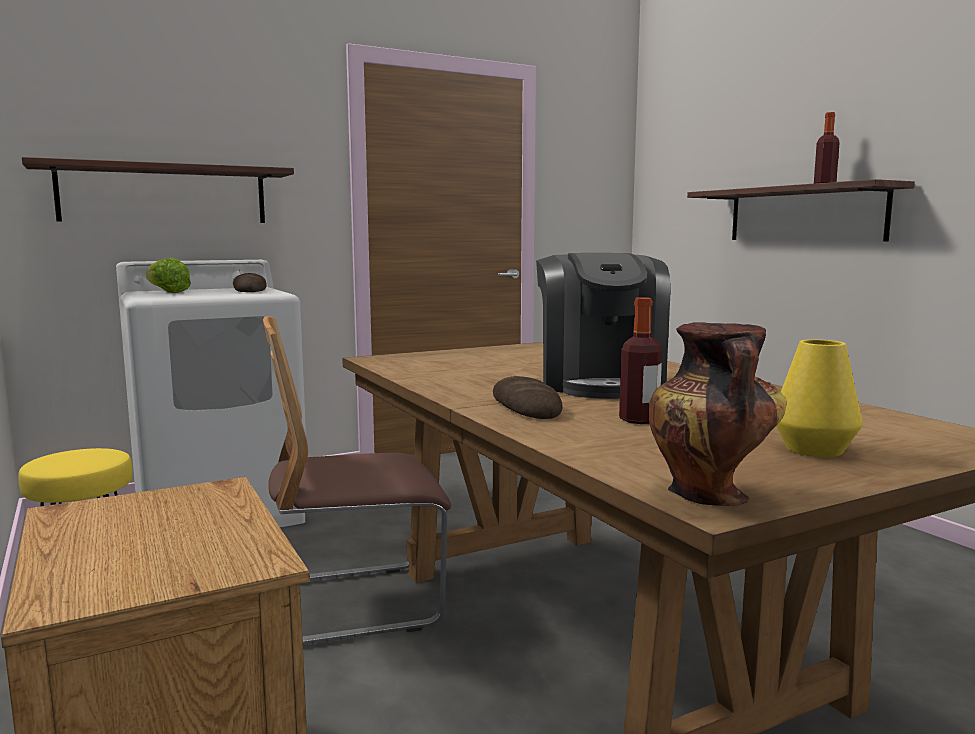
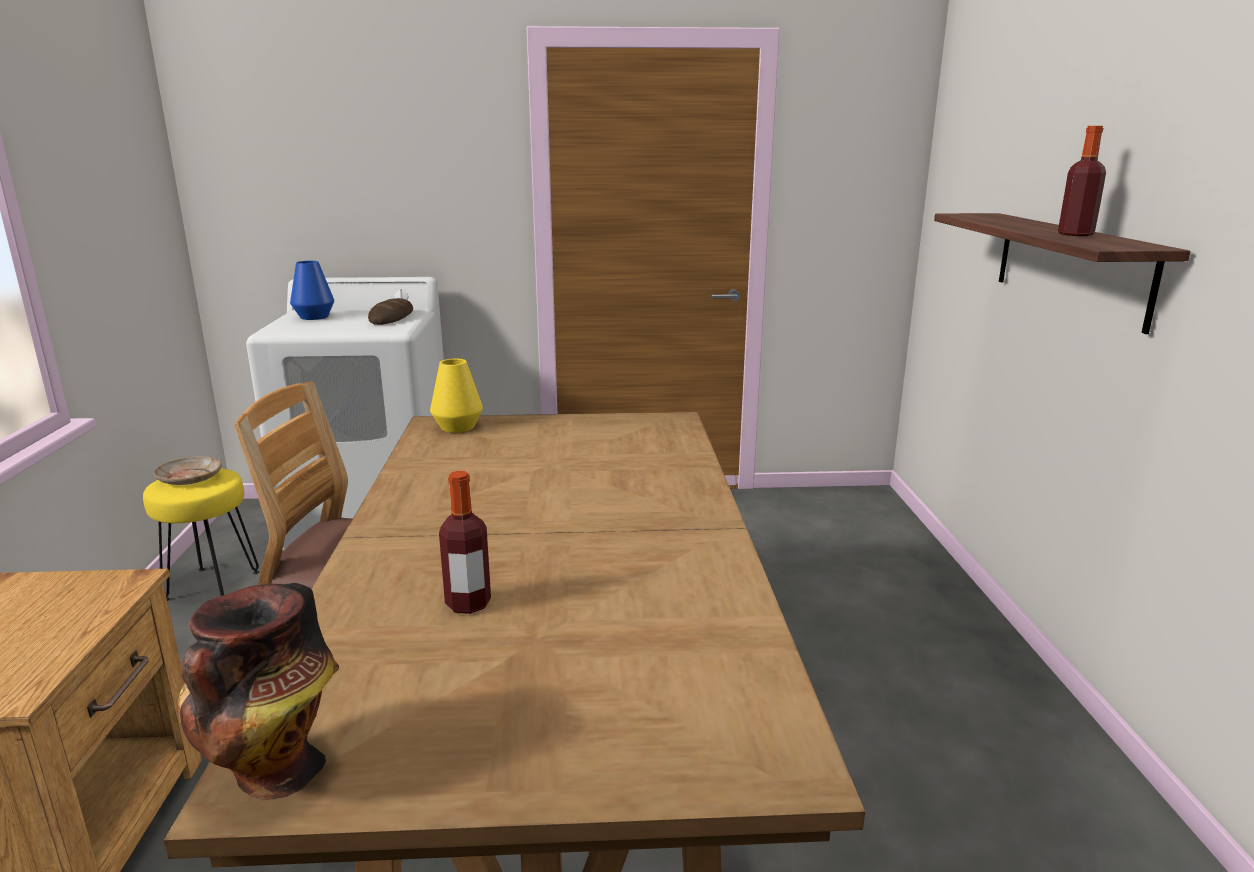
camera: 25 degrees right, 10 degrees up
shelf [22,157,294,223] -> none
lettuce [146,258,191,293] -> blue vase [290,261,334,320]
bread [493,376,563,419] -> none
coffee machine [536,253,670,399] -> none
yellow vase [776,339,863,457] -> yellow vase moved to [430,359,483,433]
none -> beige plate [154,456,221,485]

